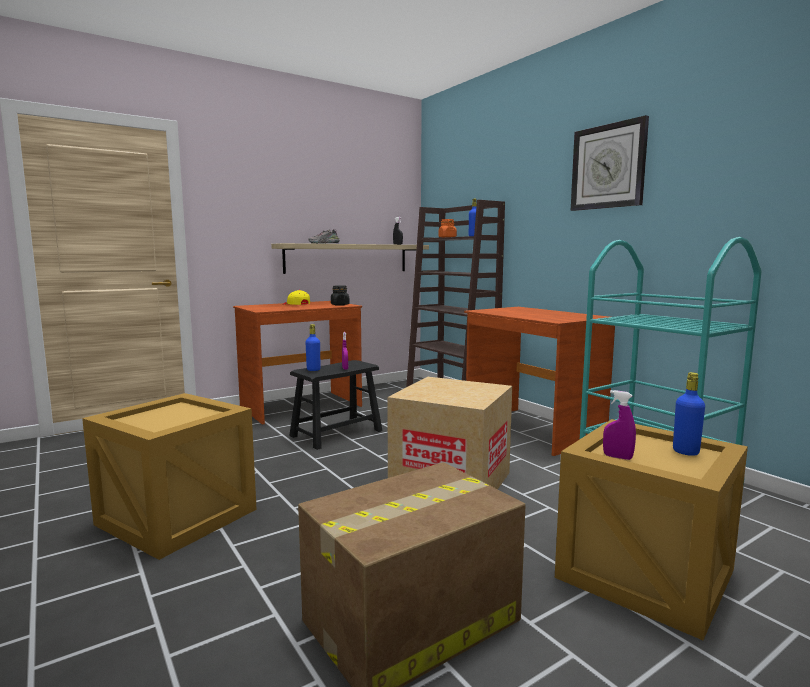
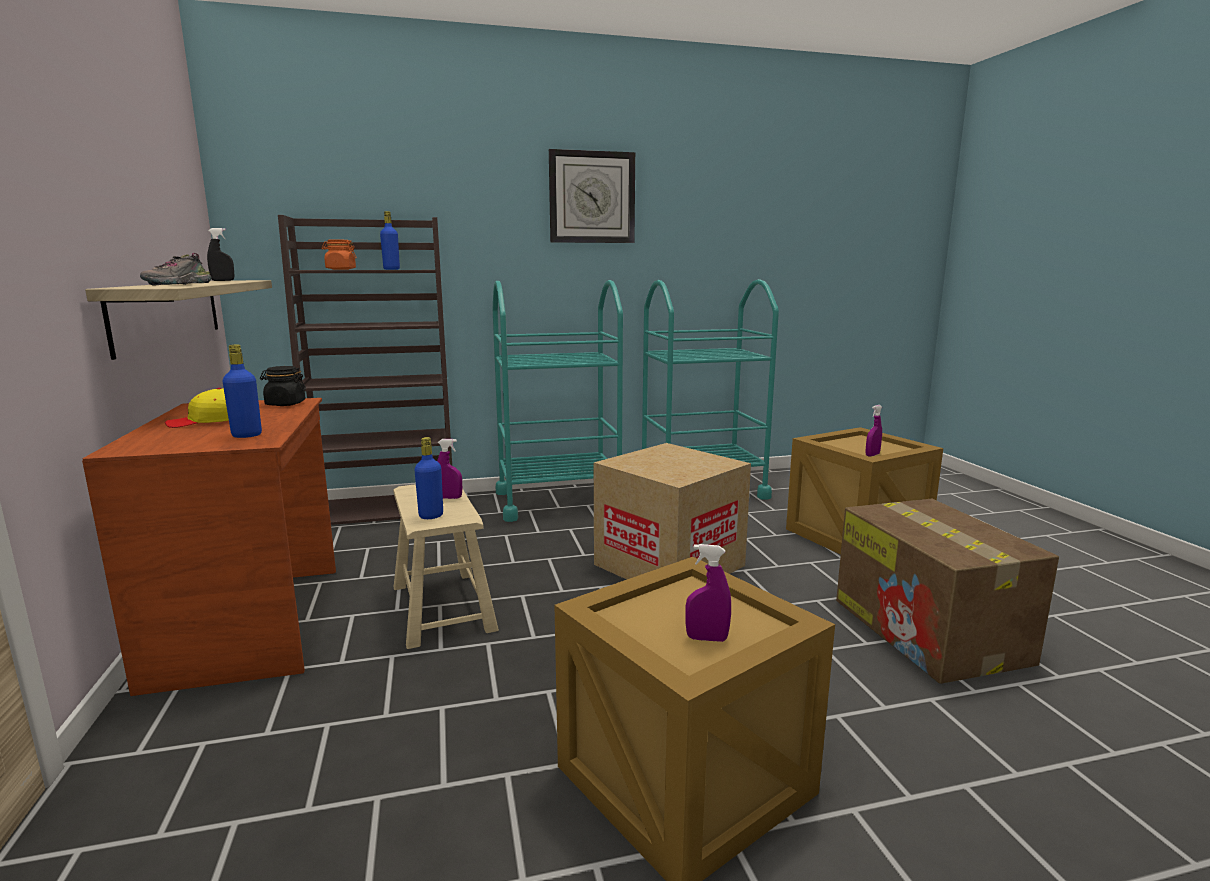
camera: 70 degrees left, 5 degrees up
black stool [289,360,383,450] -> beige stool [393,484,499,649]
brown desk [464,307,615,456] -> turquoise cart [493,280,623,522]
blue bottle [673,372,705,456] -> blue bottle moved to [223,344,262,438]
none -> purple spray bottle [685,544,731,642]

